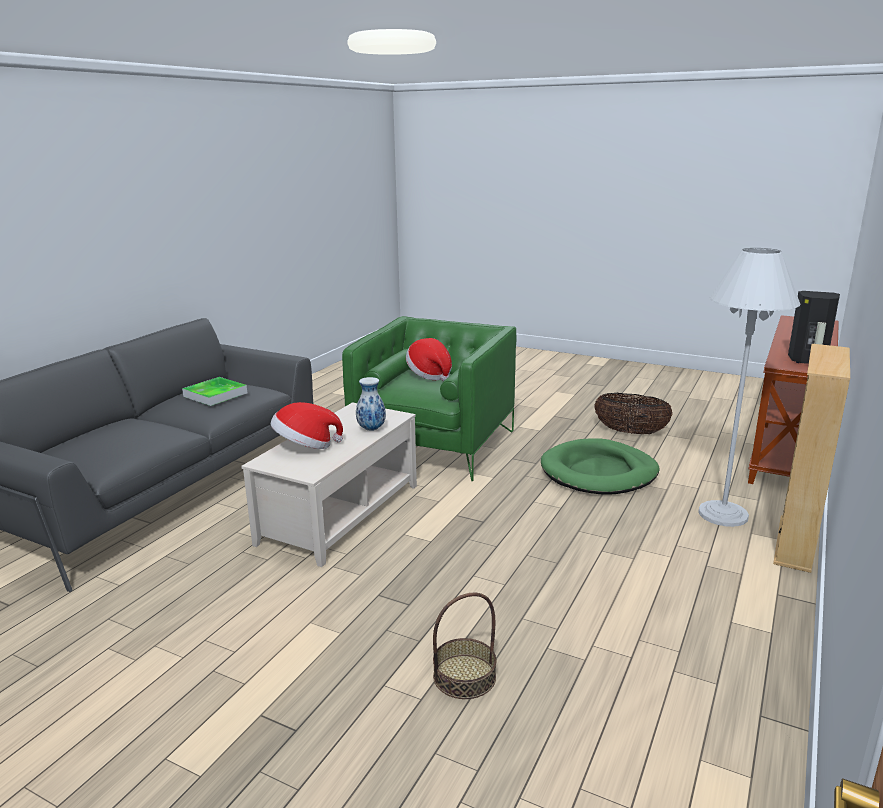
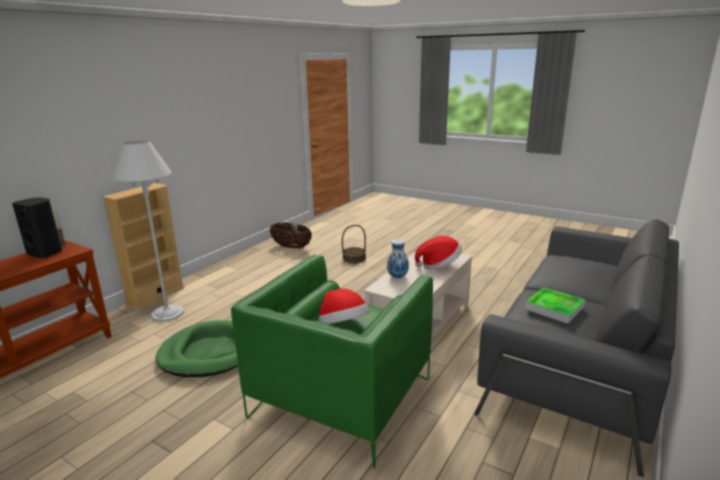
camera: 175 degrees left, 0 degrees up
basket [594,393,673,434] -> basket moved to [270,223,312,249]

